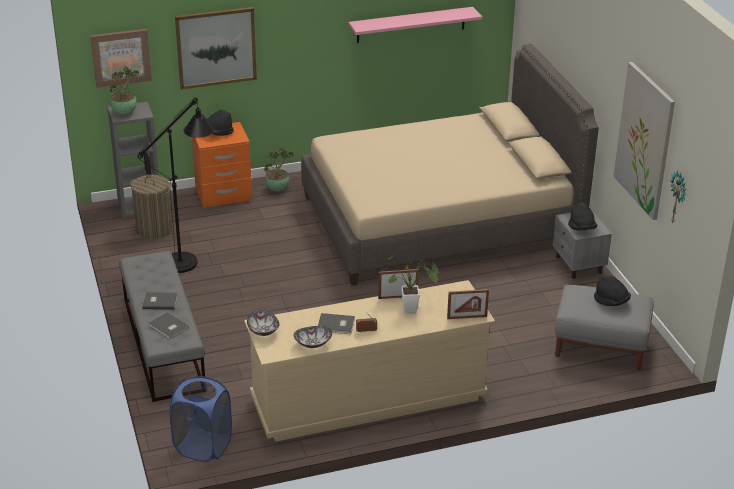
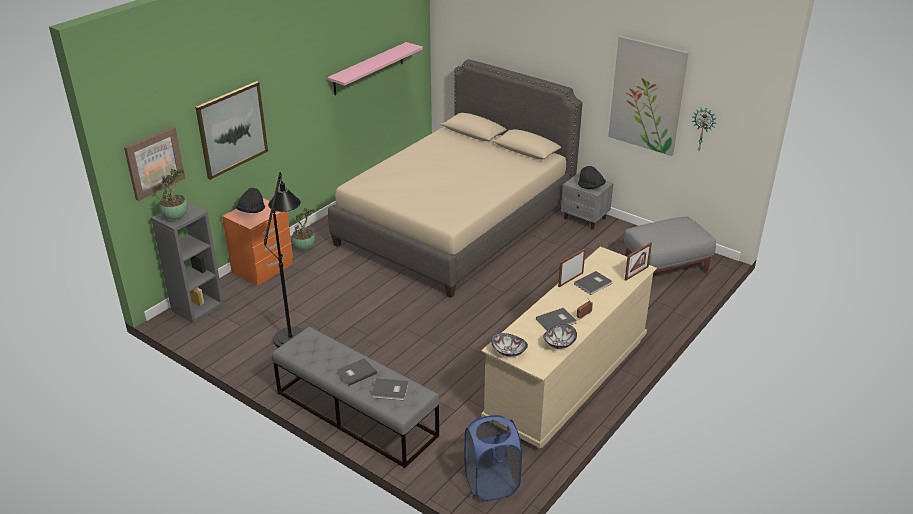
camera: 35 degrees left, 0 degrees up
laundry basket [130,175,172,239] -> none
potted plant [384,255,439,313] -> grey book [574,271,612,295]
black hat [594,276,631,306] -> none

